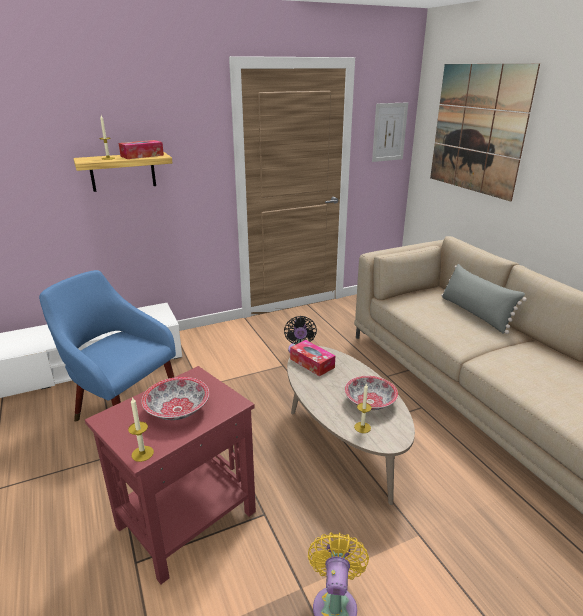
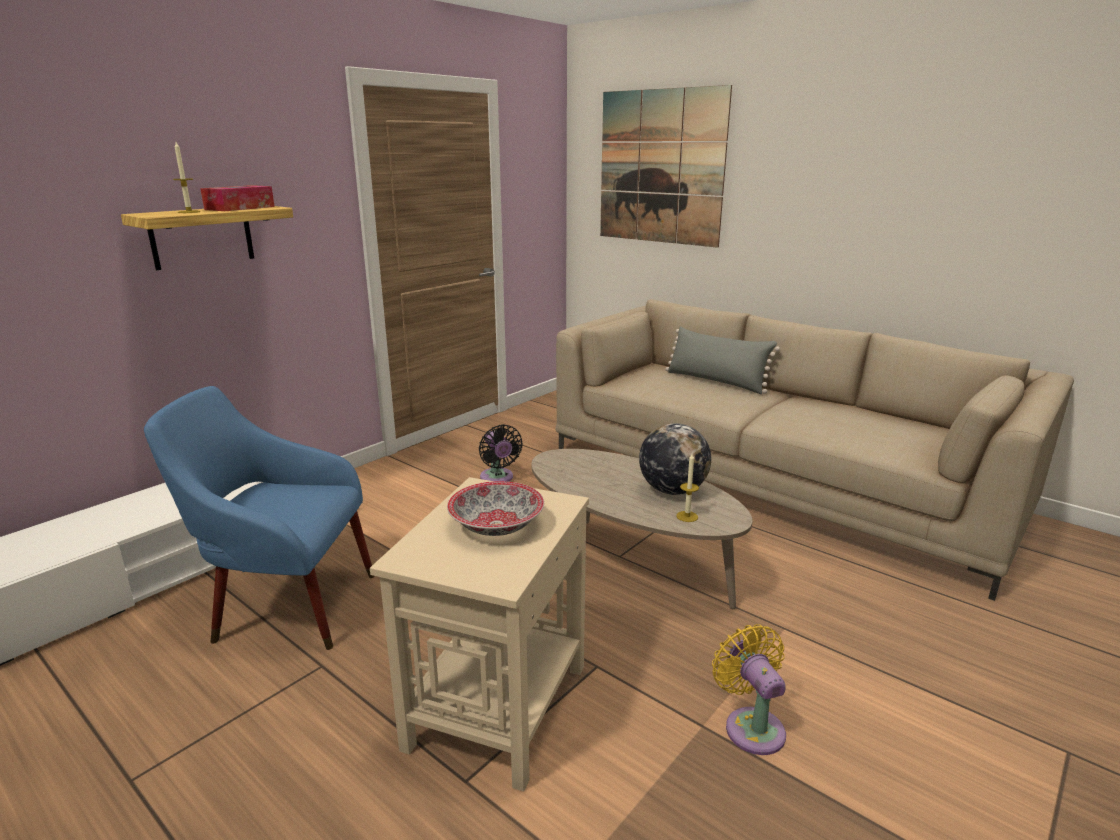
camera: 25 degrees left, 5 degrees down
red side table [85,366,256,584] -> beige side table [370,477,589,792]
candle [128,397,154,462] -> none
tissue box [290,340,335,376] -> none
bowl [345,376,398,410] -> globe [639,423,711,495]
picture [372,102,408,162] -> none

